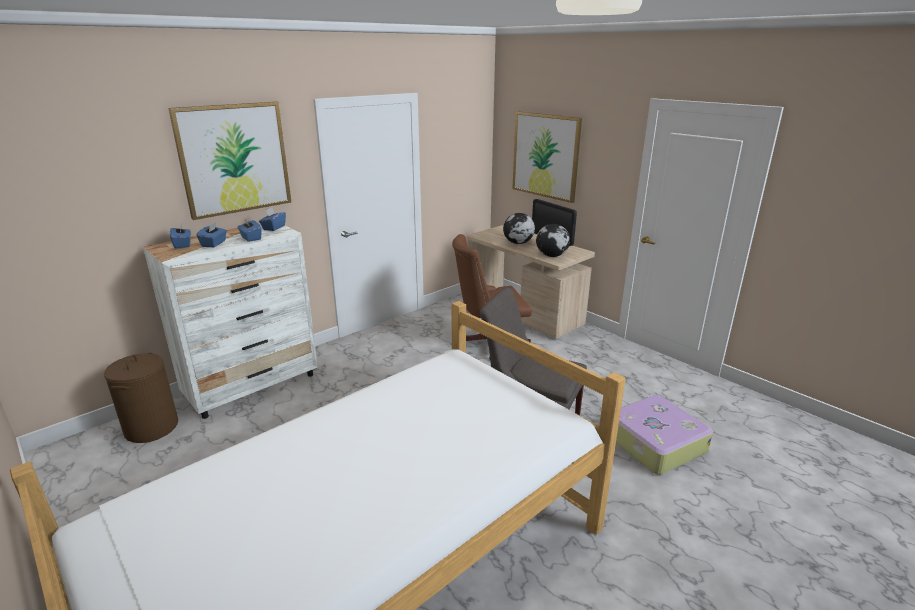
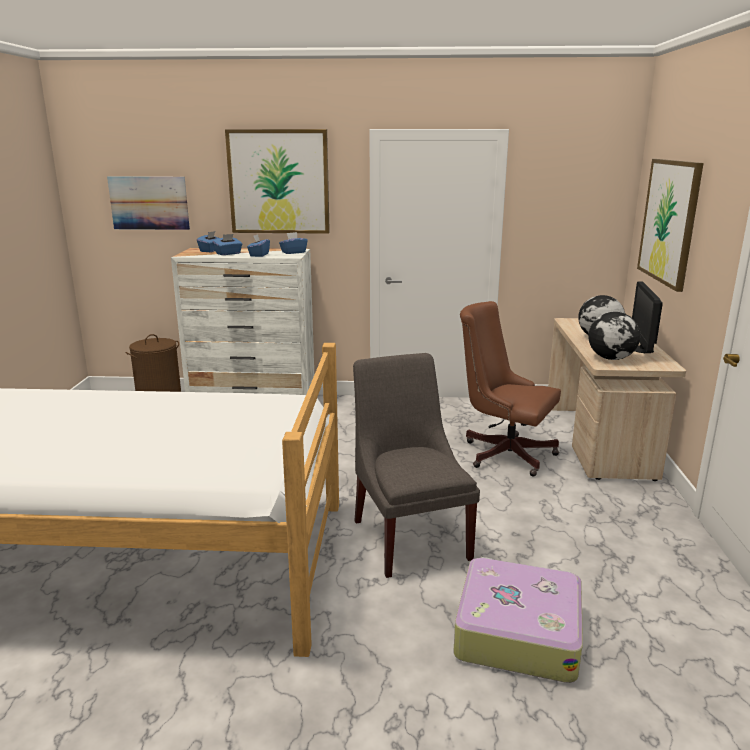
camera: 45 degrees right, 5 degrees down
none -> picture [107,176,190,230]

